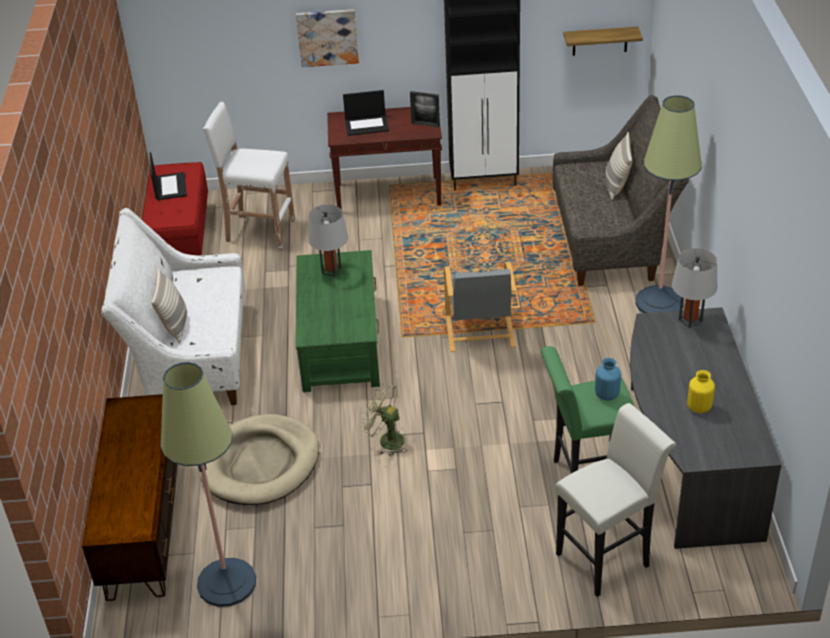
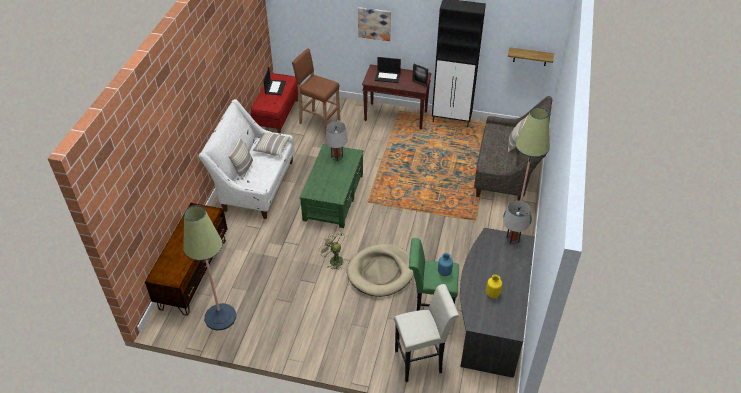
camera: 15 degrees right, 5 degrees up
beige dog bed [198,414,319,505] -> beige dog bed moved to [347,244,414,297]
white stool [203,102,295,248] -> brown stool [292,48,340,134]
grey armchair [444,262,516,352] -> none
none -> pillow [252,132,290,157]

